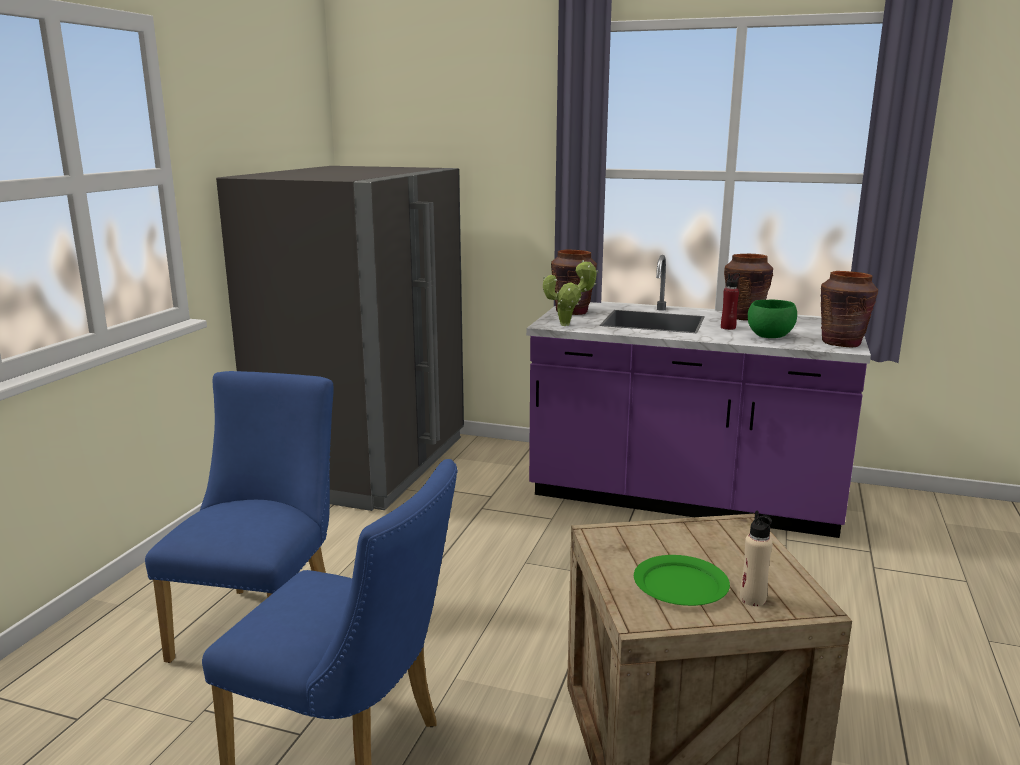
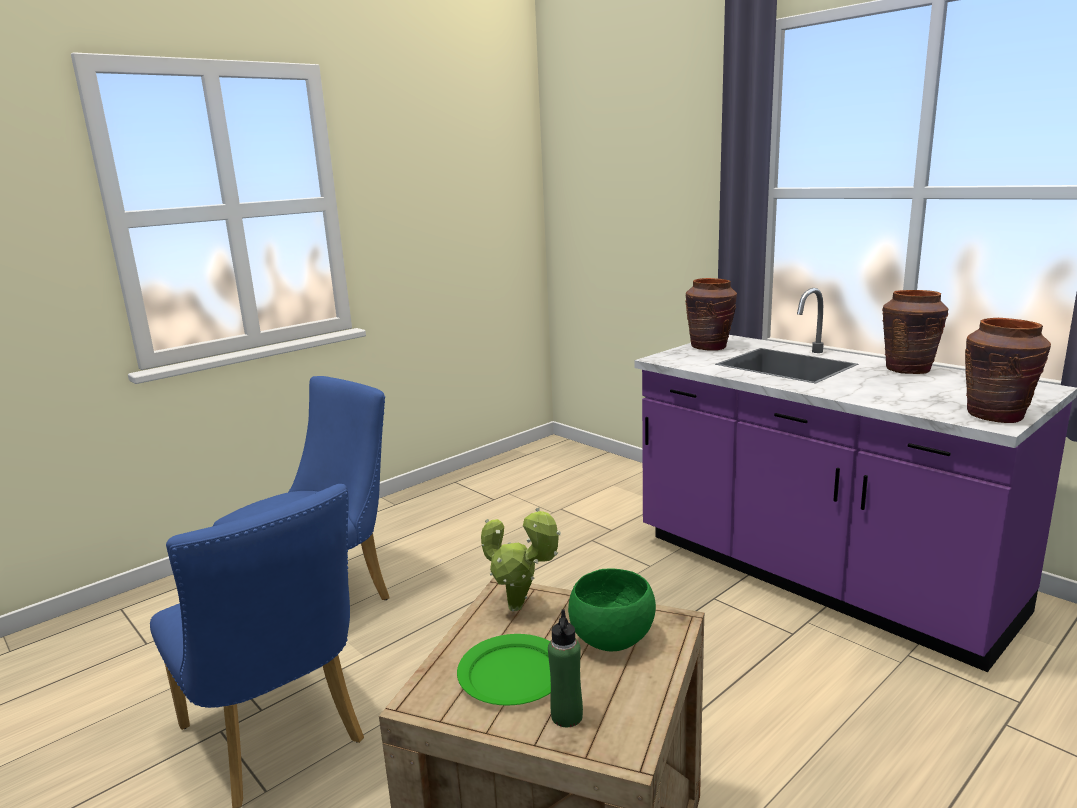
camera: 30 degrees right, 0 degrees up
grey fridge [216,166,464,511] -> none
potted plant [543,260,599,326] -> potted plant moved to [481,507,561,612]
red bottle [721,273,740,330] -> none
beige bottle [740,511,773,606] -> green bottle [548,610,583,727]
green bowl [748,300,797,338] -> green bowl moved to [568,569,656,651]

